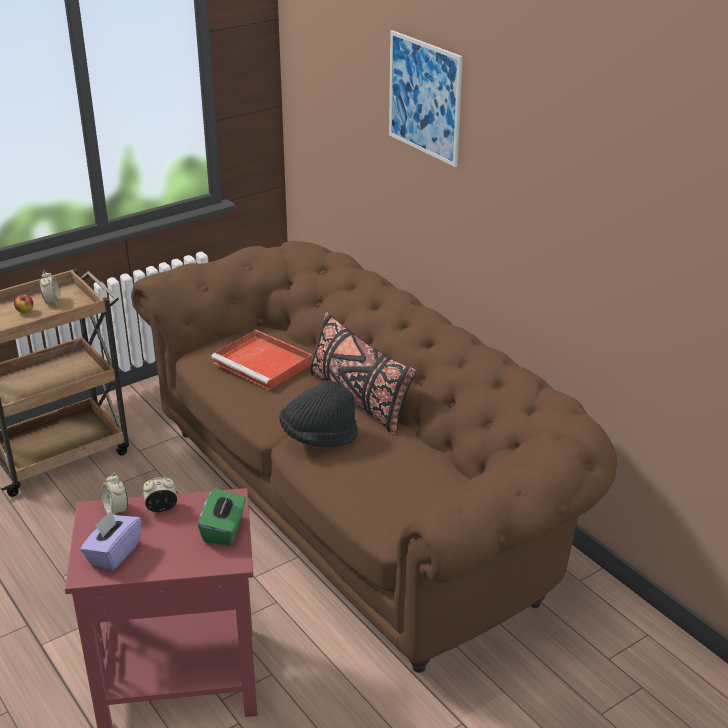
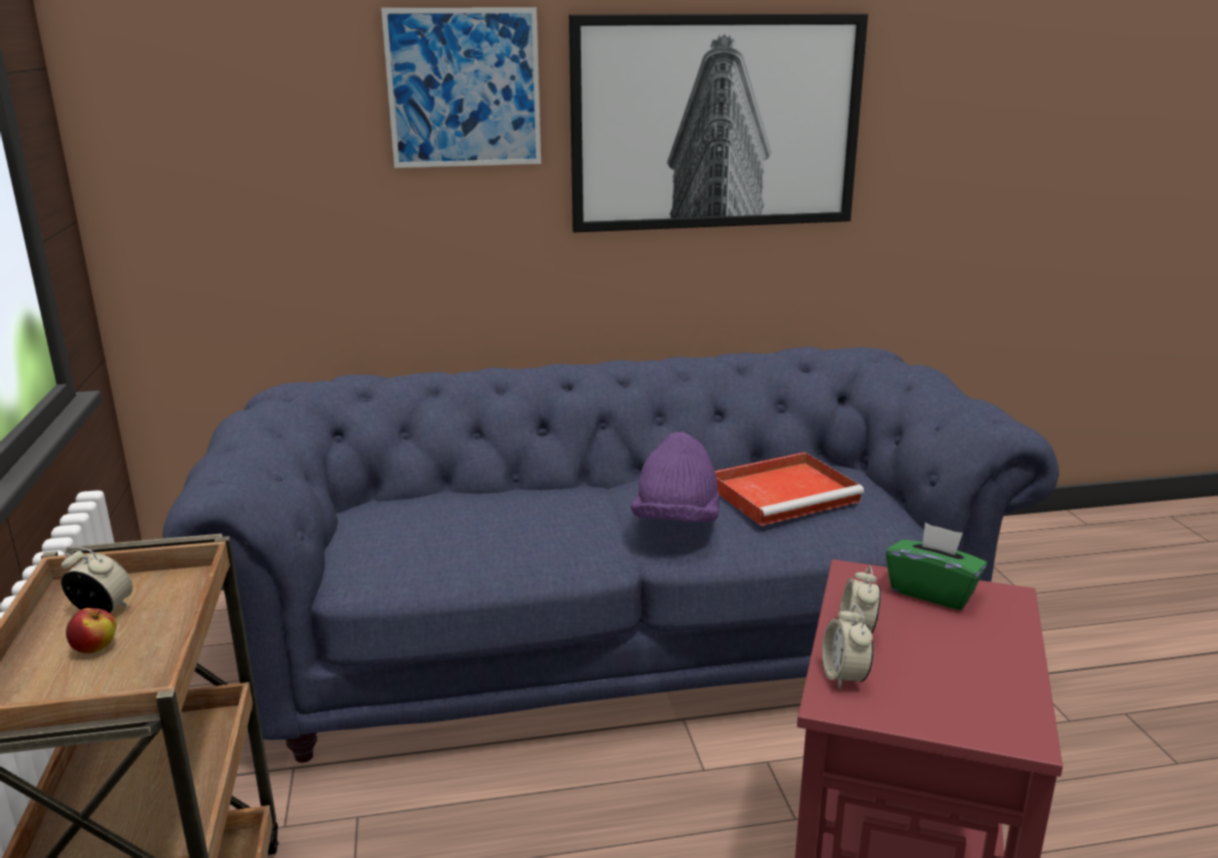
camera: 65 degrees left, 10 degrees down
purple tissue box [80,510,142,571] -> none
alarm clock [101,473,128,515] -> alarm clock turned 90 degrees clockwise [822,604,873,689]
brown sofa [131,241,617,673] -> blue sofa [162,347,1059,763]
red tray [211,330,312,390] -> red tray moved to [715,452,864,526]
black hat [279,381,358,447] -> purple hat [631,432,719,522]
black pillow [310,312,416,436] -> none
none -> picture [569,14,868,232]

